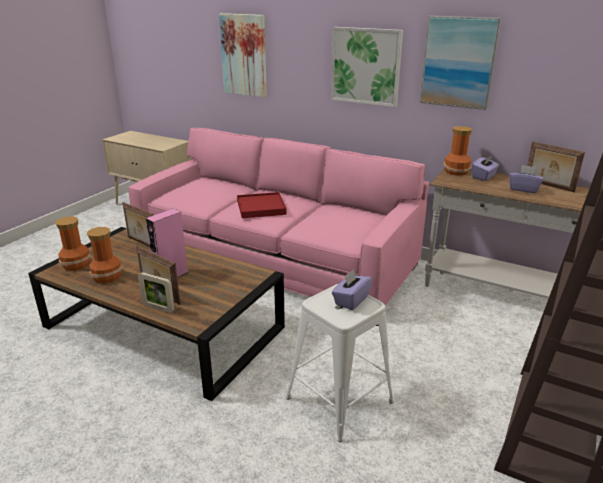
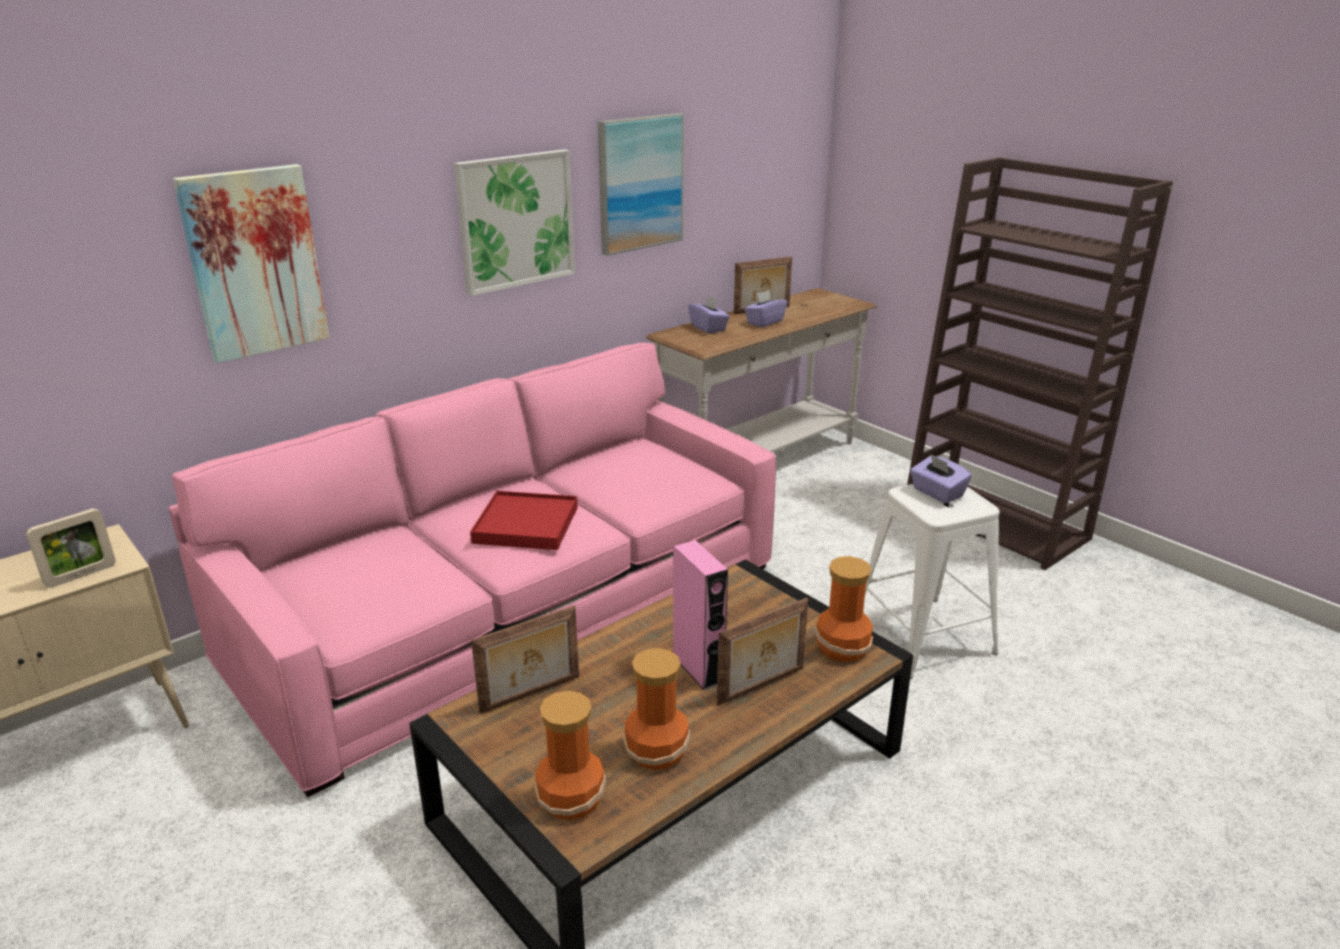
camera: 70 degrees left, 0 degrees up
picture frame [138,272,175,313] -> picture frame moved to [26,508,116,588]
vase [443,126,472,176] -> vase moved to [814,556,873,662]

